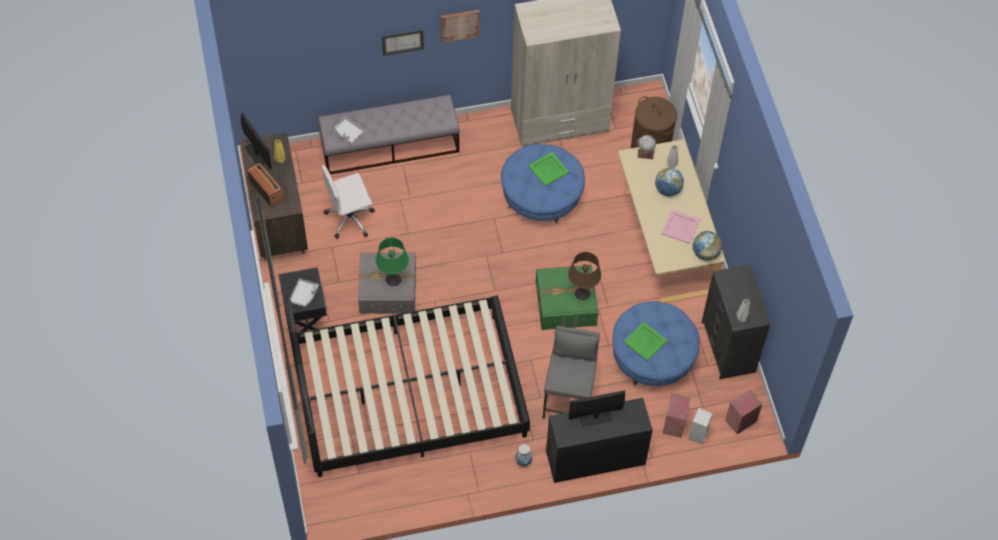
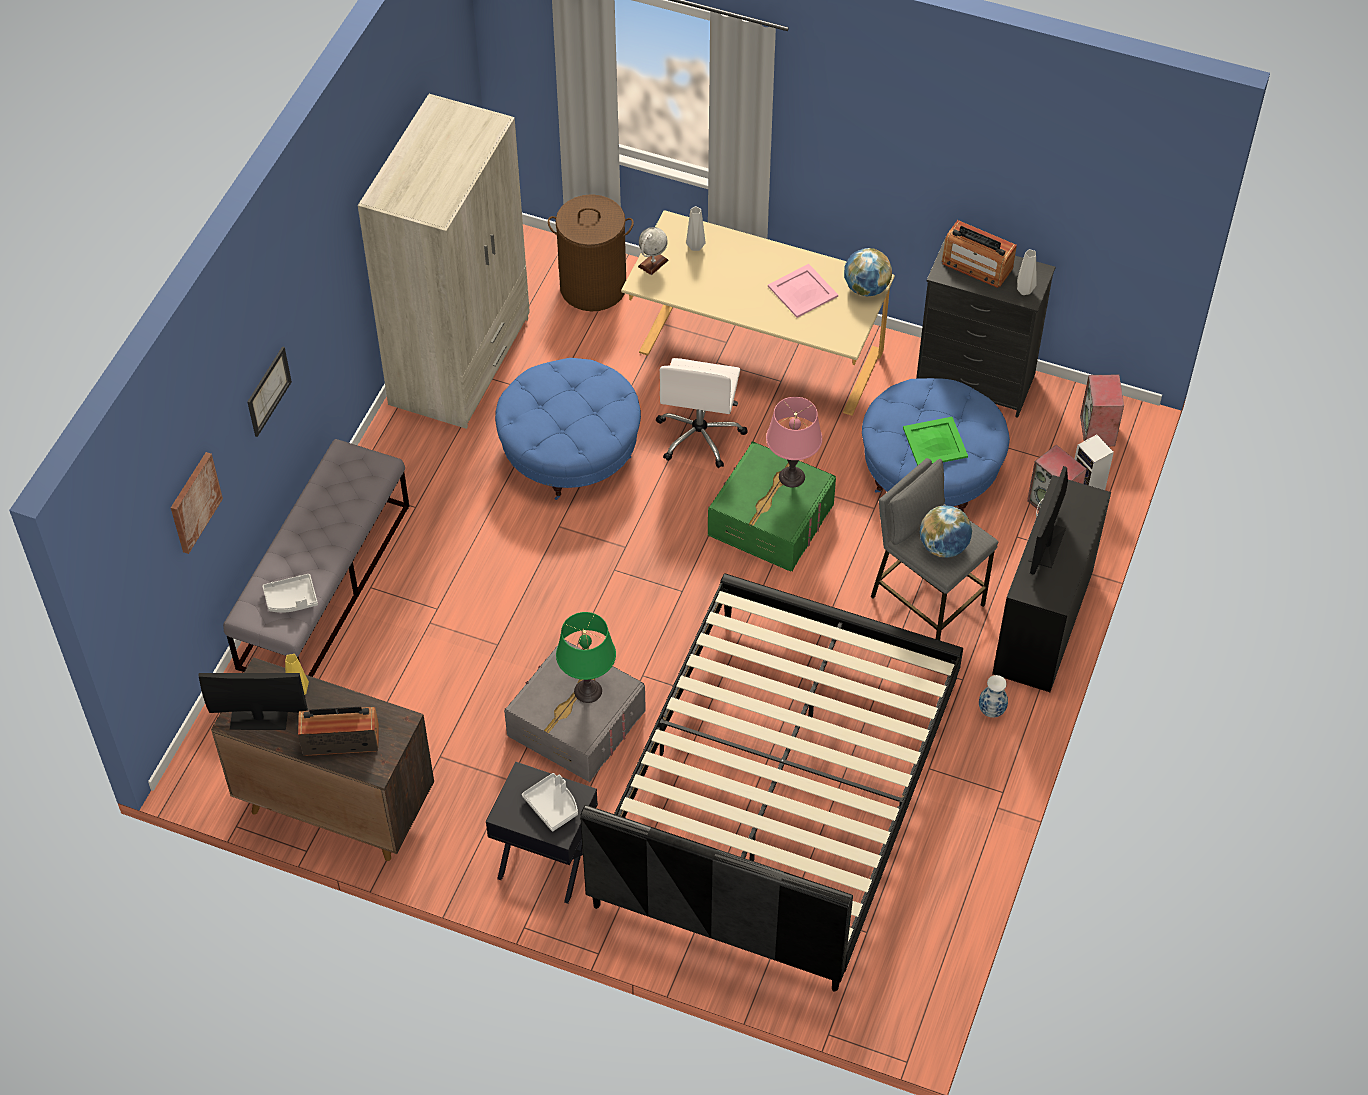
camera: 55 degrees left, 5 degrees down
white office chair [321,165,374,239] -> white office chair moved to [656,358,748,468]
picture [441,10,480,43] -> picture moved to [171,452,223,554]
green tray [528,152,569,186] -> none
brown table lamp [568,252,601,300] -> pink table lamp [766,397,822,488]
globe [655,168,684,196] -> globe moved to [920,505,972,558]
none -> radio [942,220,1017,288]

